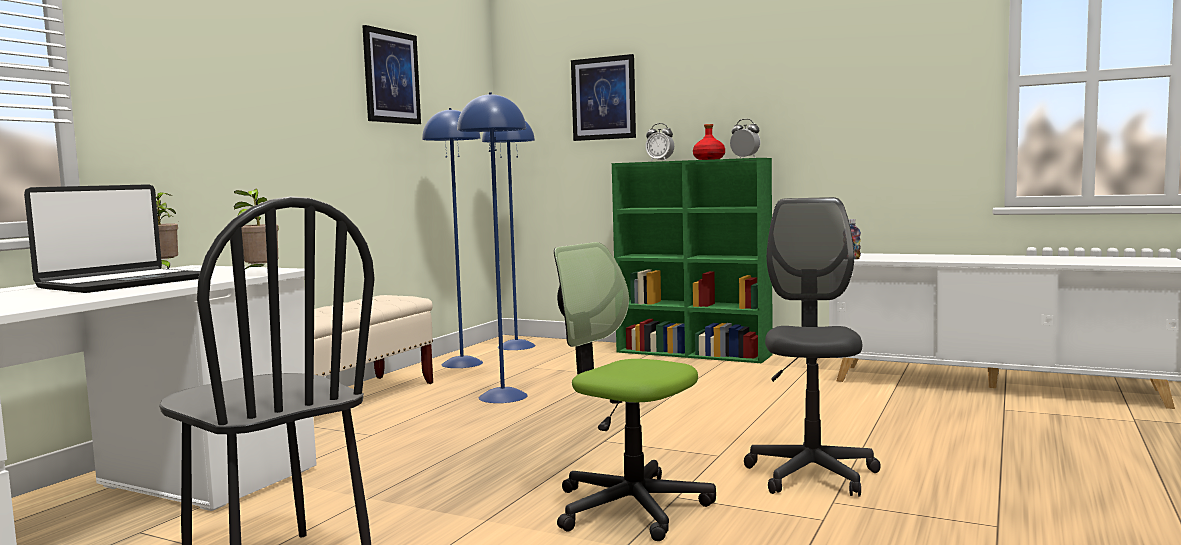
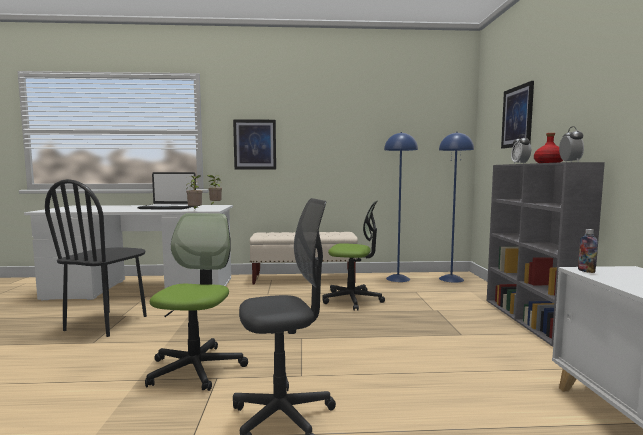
camera: 60 degrees right, 0 degrees up
picture [362,25,421,124] -> picture moved to [233,119,276,169]
blue floor lamp [457,92,528,403] -> office chair [322,200,385,311]
green bookcase [612,158,773,363] -> grey bookcase [487,162,605,347]

